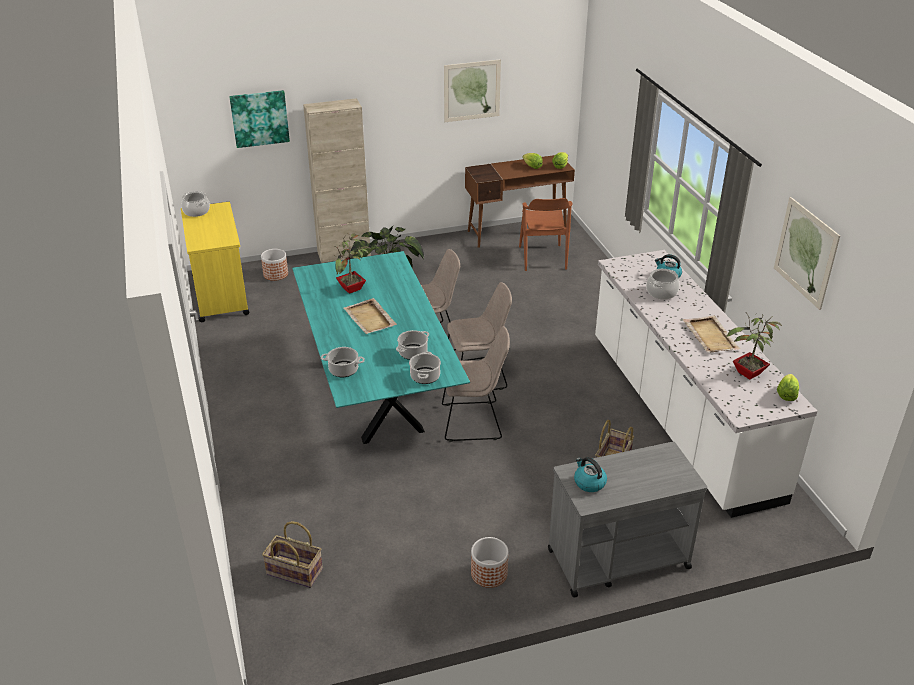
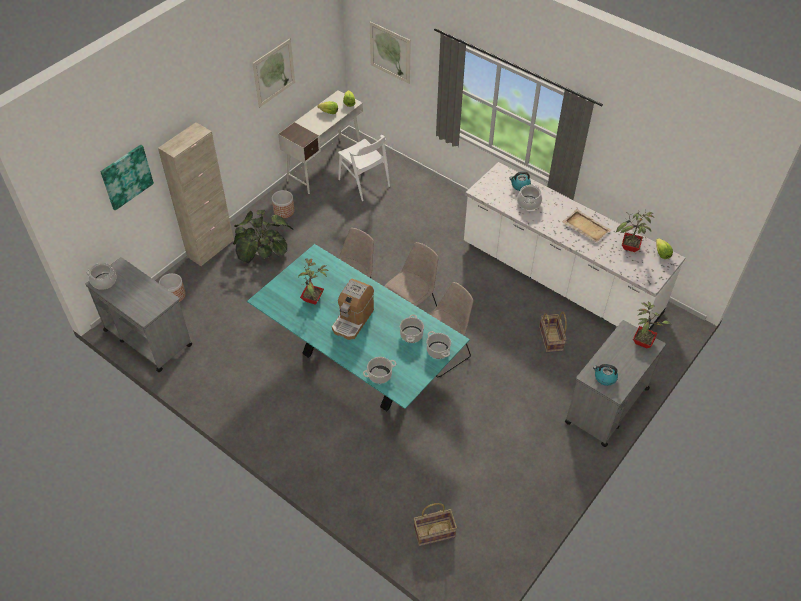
camera: 35 degrees left, 15 degrees up
yellow cart [181,202,250,322] -> grey cart [86,257,192,372]
beige tray [343,298,397,334] -> coffee machine [332,278,374,340]
brown desk [465,155,575,248] -> white desk [278,90,363,194]
planter [471,537,509,588] -> planter moved to [272,190,294,218]
brown chair [519,198,573,271] -> white chair [338,135,390,201]
picture [774,197,840,310] -> picture moved to [370,21,411,84]
none -> potted plant [633,302,671,348]

